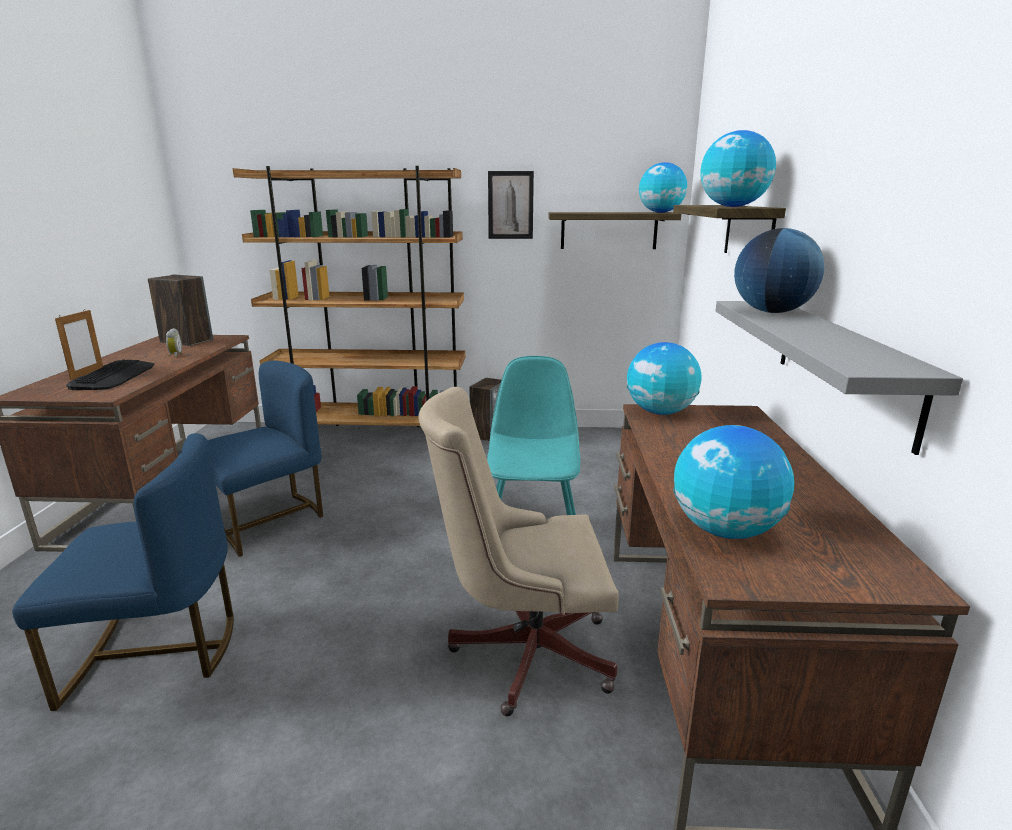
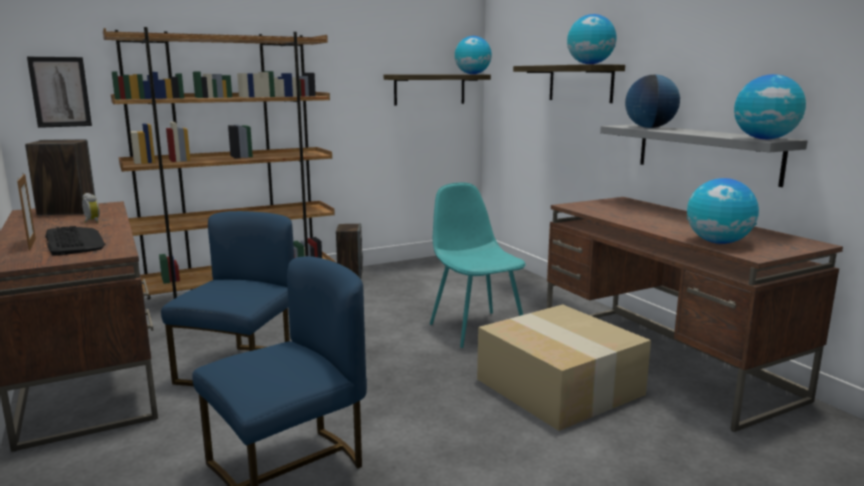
camera: 30 degrees left, 5 degrees down
beige office chair [418,387,619,716] -> cardboard box [477,304,651,431]
picture [488,171,534,239] -> picture moved to [27,57,92,128]
globe [627,342,702,415] -> globe moved to [734,74,806,139]

